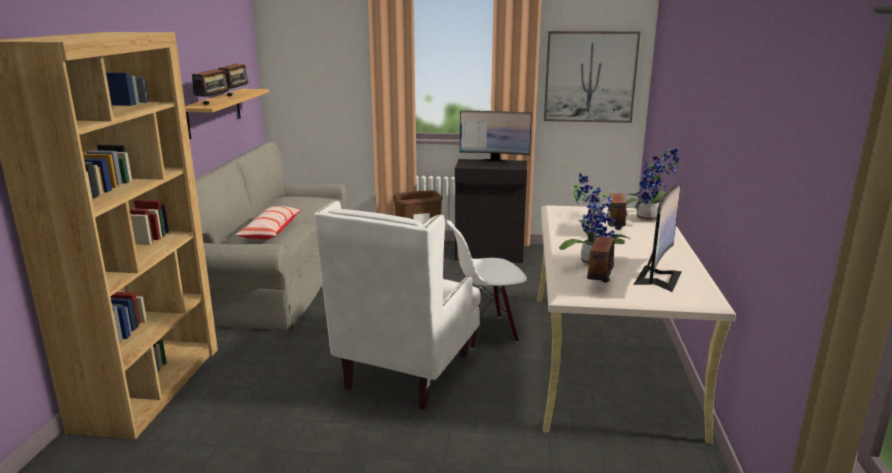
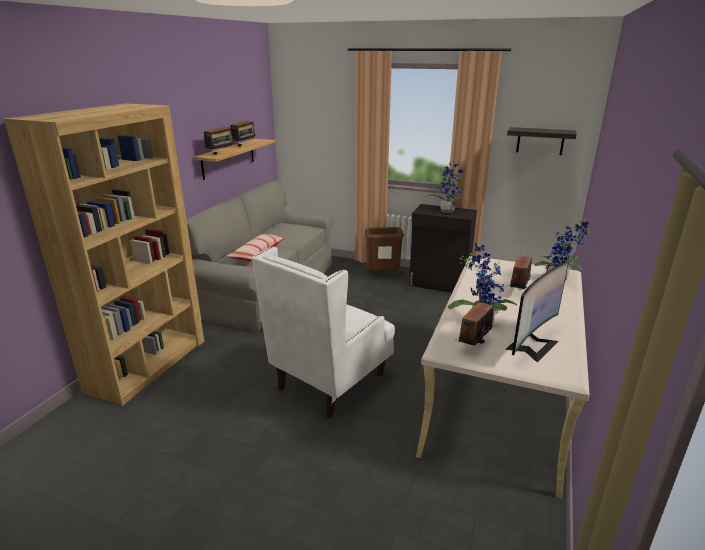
camera: 15 degrees right, 5 degrees up
white chair [447,220,527,350] -> none
monitor [460,111,532,167] -> potted plant [425,164,467,213]
picture [544,31,640,123] -> shelf [507,127,577,155]

